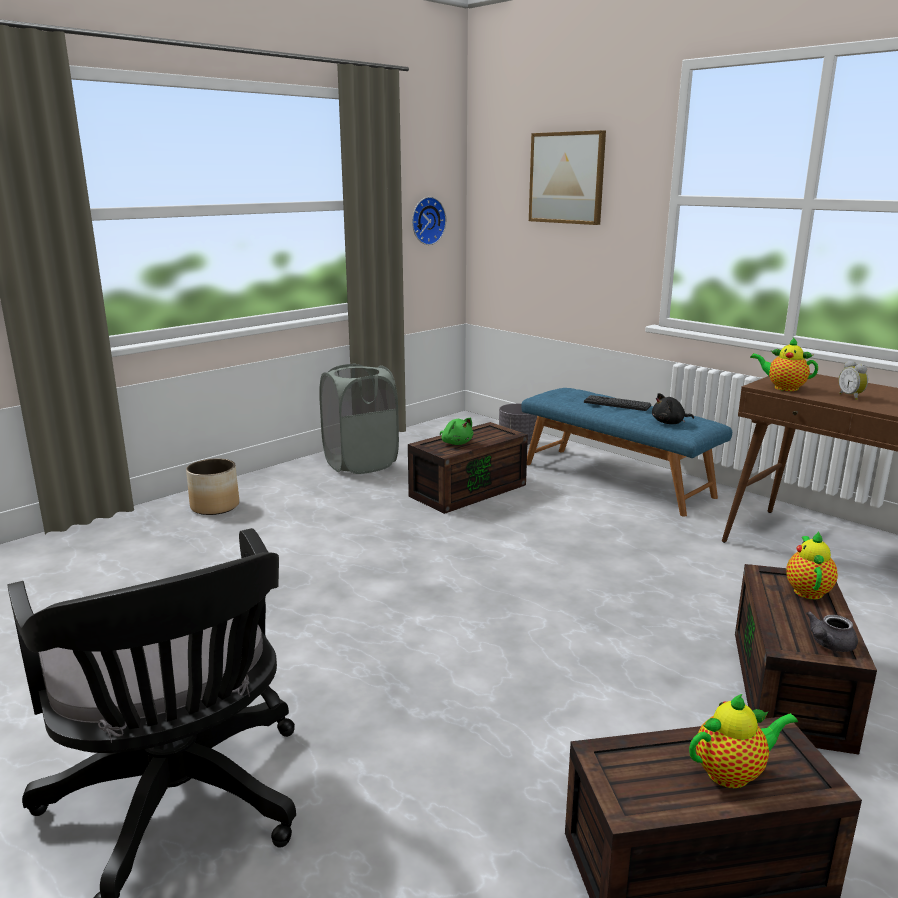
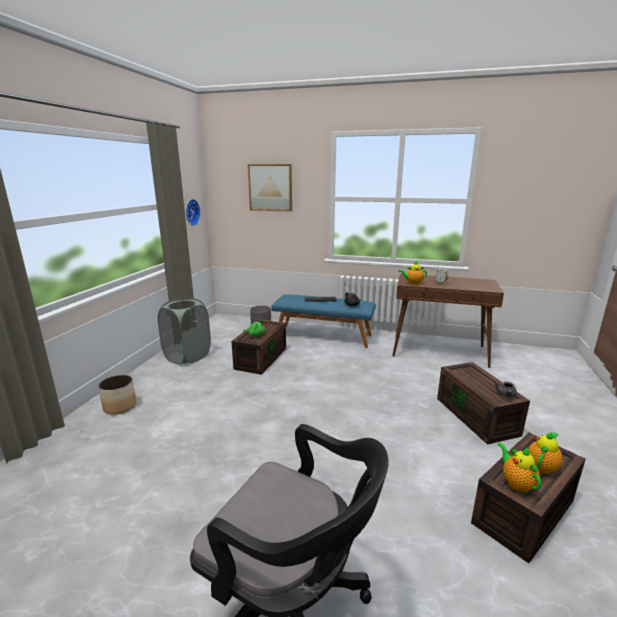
camera: 30 degrees left, 0 degrees up
teapot [786,531,838,599] -> teapot moved to [497,443,541,492]

